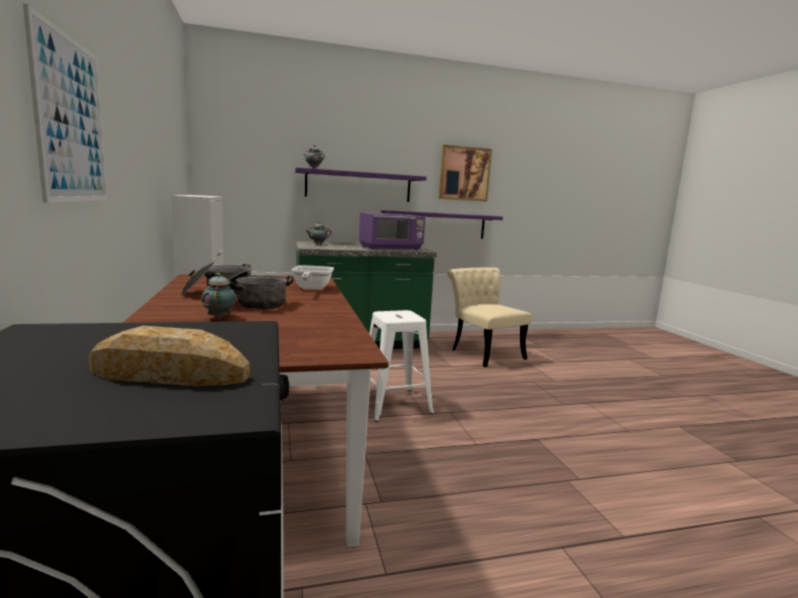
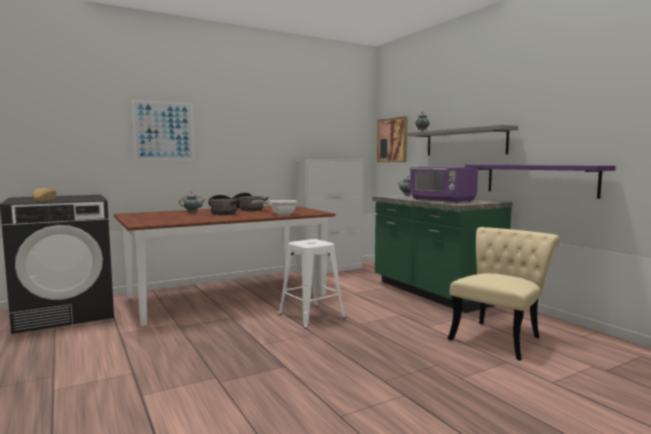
camera: 75 degrees right, 5 degrees down
purple shelf [295,168,427,202] -> grey shelf [407,125,518,156]
picture [439,145,492,202] -> picture moved to [377,116,408,162]

